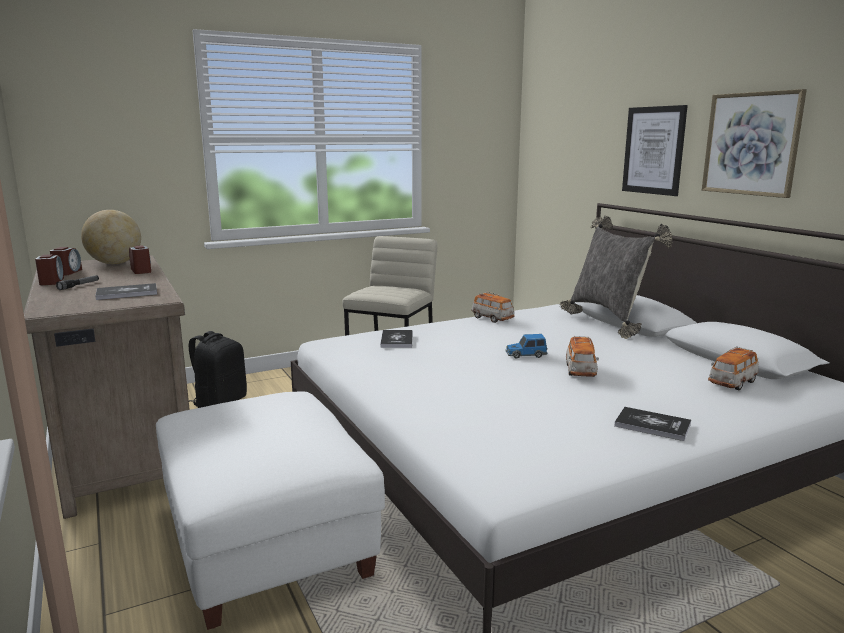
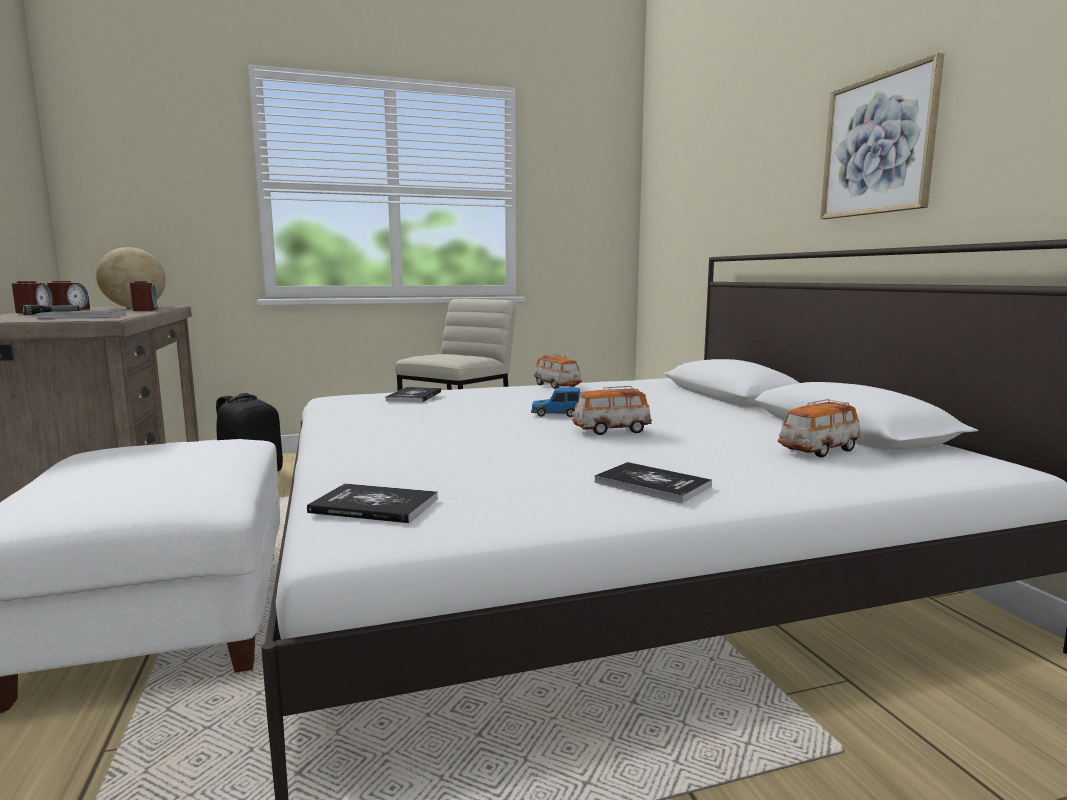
camera: 10 degrees right, 5 degrees down
pillow [559,216,673,339] -> none
toy car [566,336,599,377] -> toy car turned 60 degrees clockwise [572,386,652,435]
picture [622,105,688,196] -> none
none -> book [307,483,438,523]

